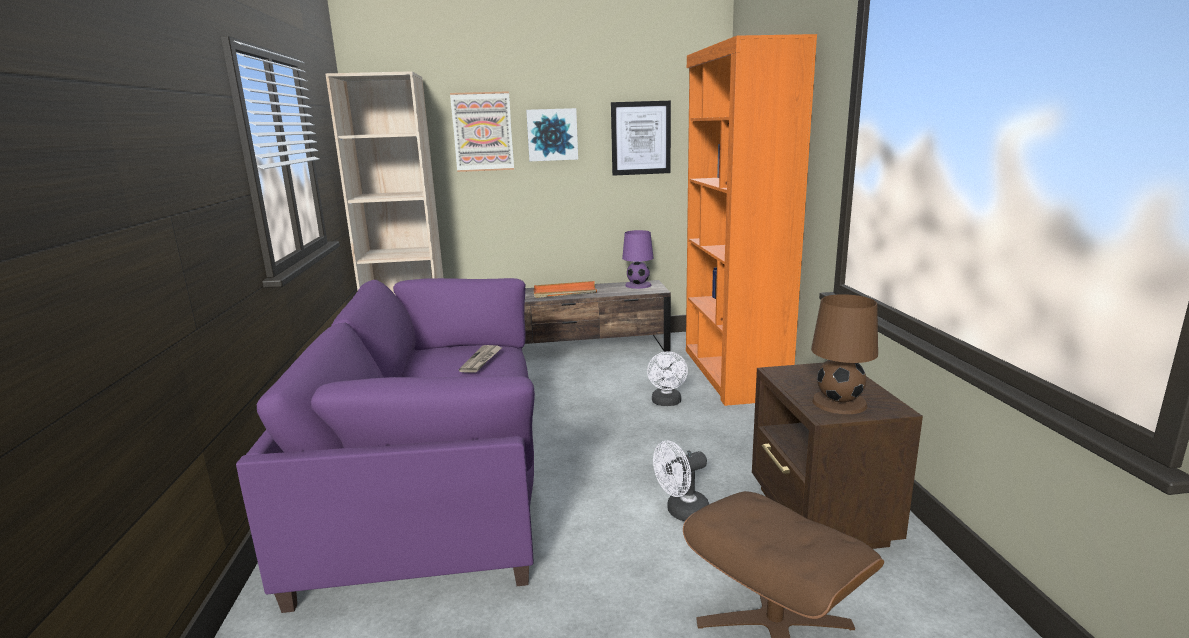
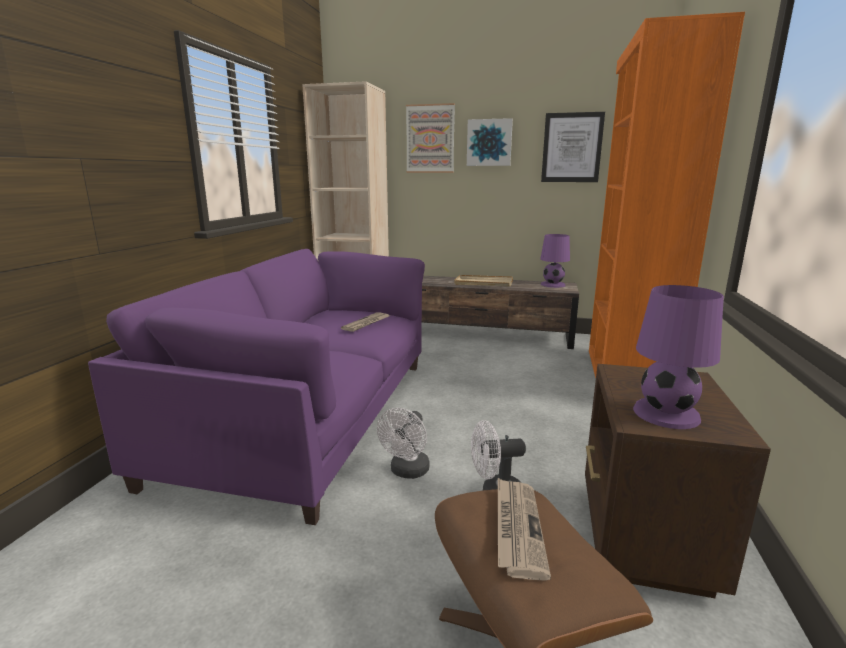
camera: 20 degrees right, 0 degrees up
orange tray [534,281,597,298] -> beige tray [454,275,513,287]
white fan [647,351,688,406] -> white fan moved to [377,408,430,479]
brown table lamp [811,294,878,414] -> purple table lamp [633,285,724,429]
none -> newspaper [498,478,551,581]

